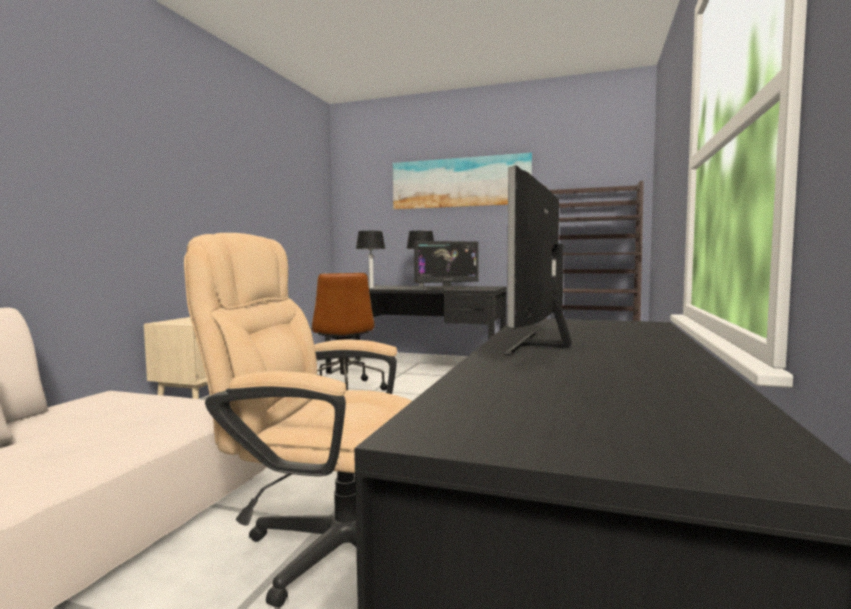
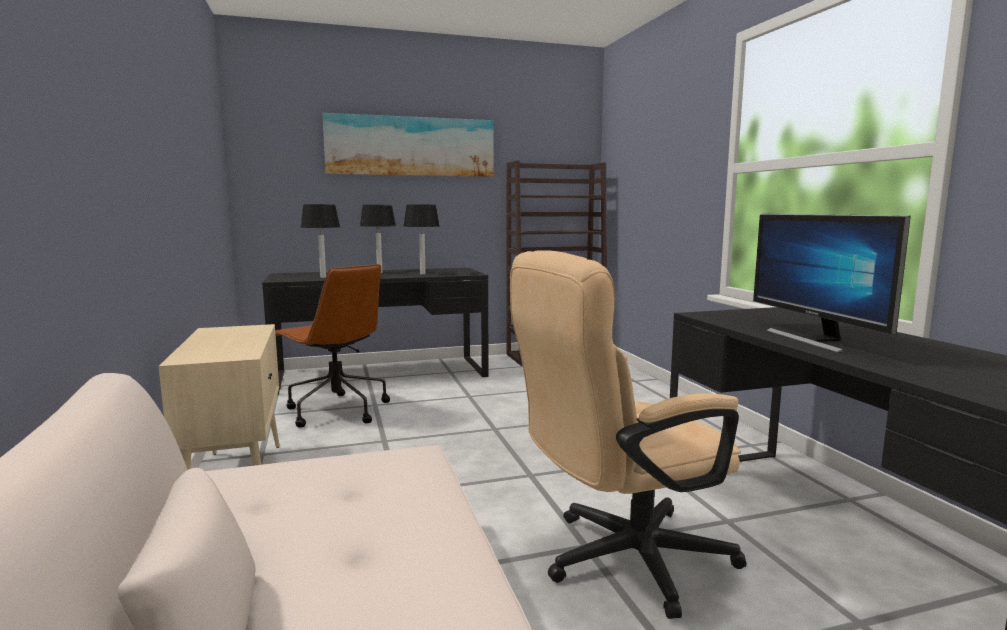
camera: 35 degrees left, 5 degrees up
monitor [414,241,478,289] -> table lamp [403,205,440,275]

